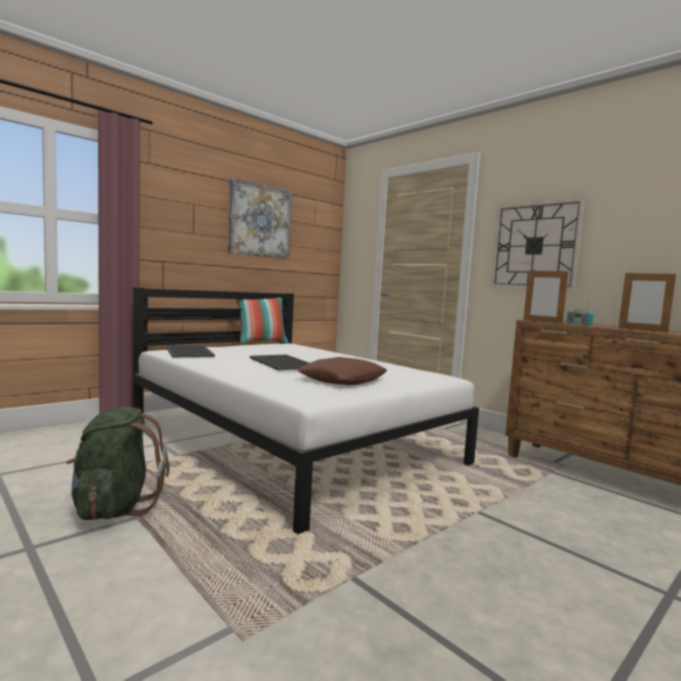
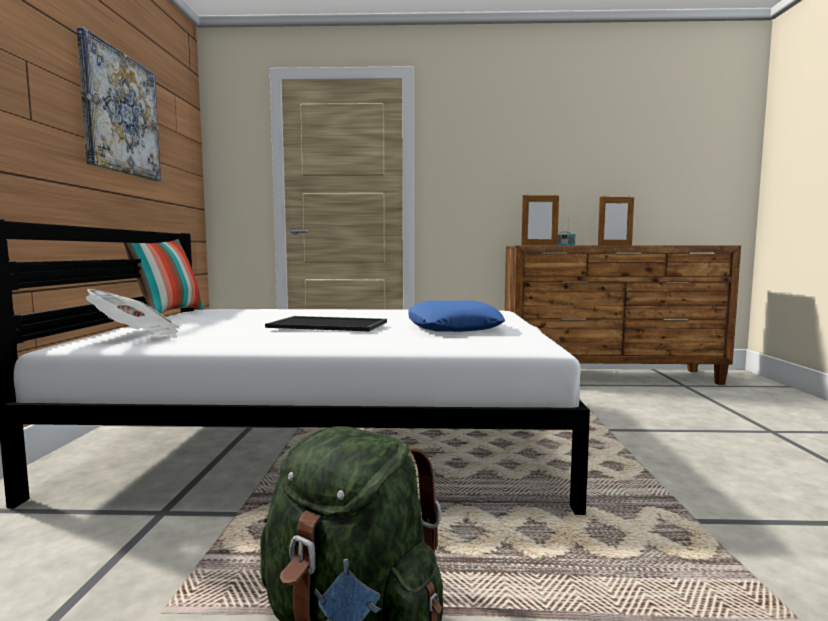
camera: 45 degrees left, 0 degrees up
tray [166,345,215,358] -> newspaper [86,289,180,338]
brown pillow [297,357,387,385] -> blue pillow [408,301,505,332]
wall clock [491,198,585,290] -> none

